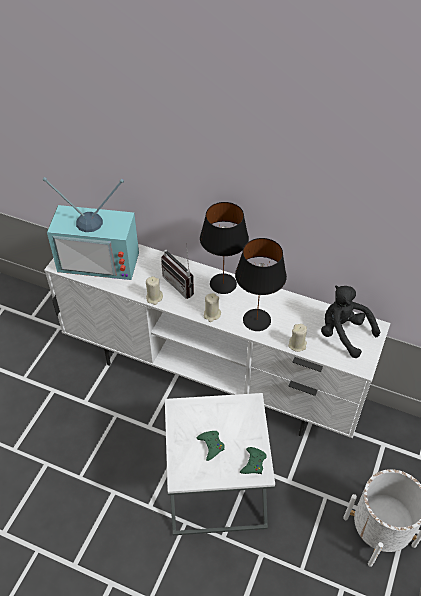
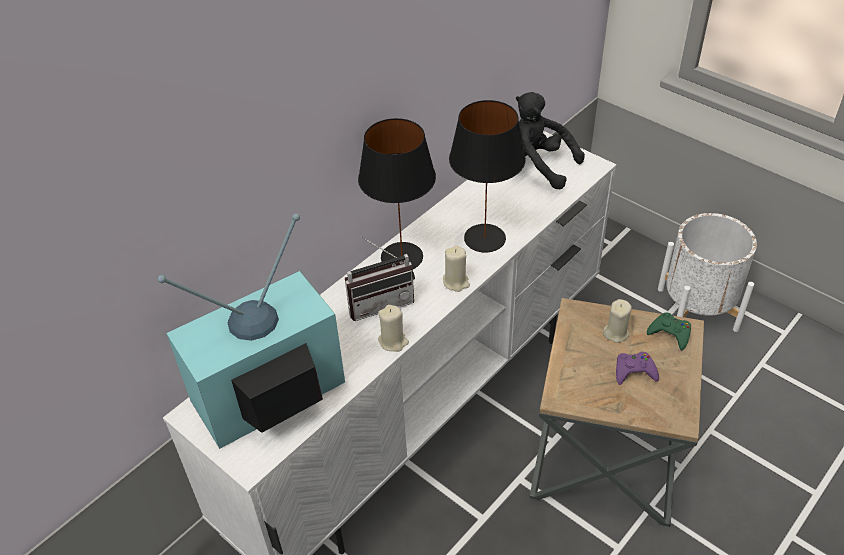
camera: 70 degrees left, 5 degrees down
television [43,177,139,280] -> television turned 150 degrees counterclockwise [157,213,345,449]
white side table [165,393,275,535] -> brown side table [529,298,704,527]
green game controller [197,431,225,461] -> purple game controller [616,352,659,385]
beige candle [288,324,307,352] -> beige candle moved to [603,299,632,343]
black plush toy [321,285,380,358] -> black plush toy turned 60 degrees clockwise [516,92,585,189]

